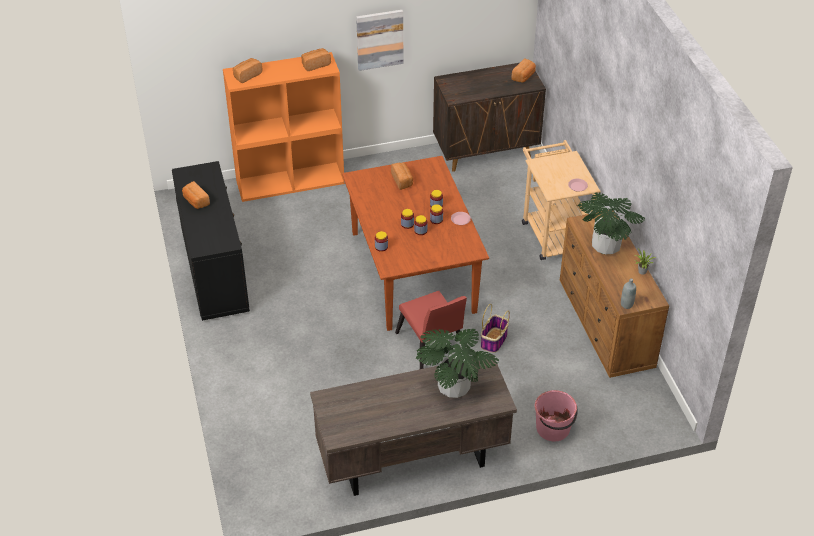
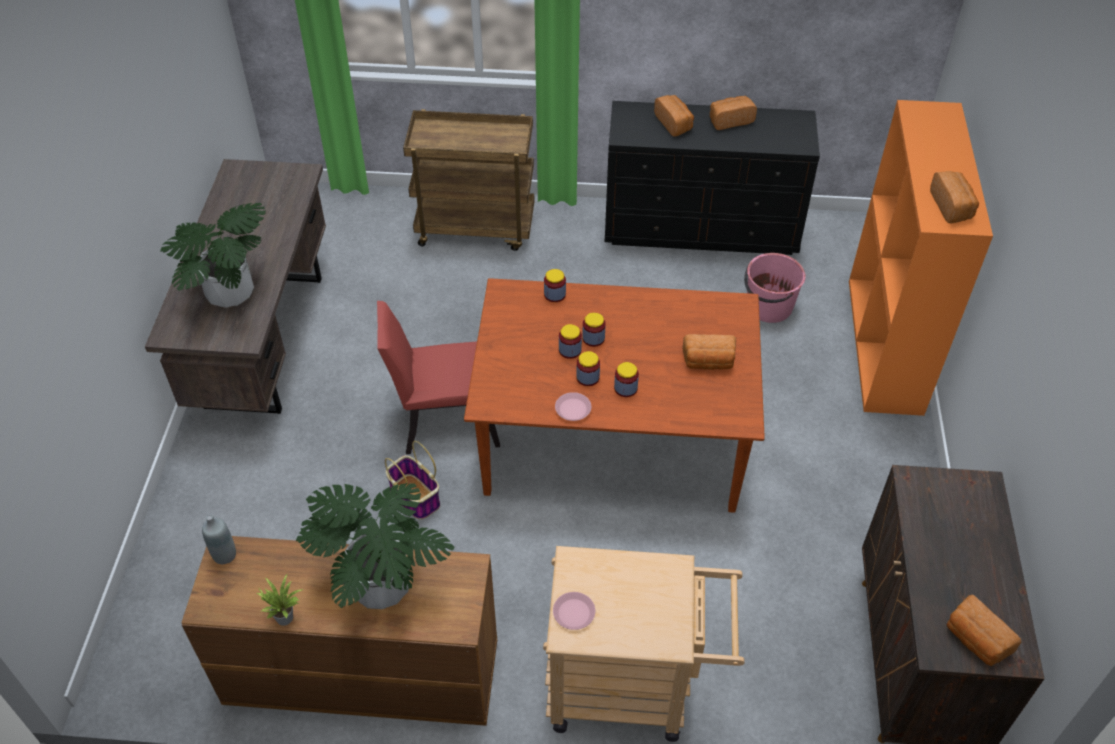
camera: 110 degrees right, 5 degrees up
bread [233,58,263,83] -> bread moved to [654,95,694,137]
picture [356,10,403,71] -> none
pink bucket [535,390,578,442] -> pink bucket moved to [744,253,806,323]
none -> brown cart [403,109,534,251]

